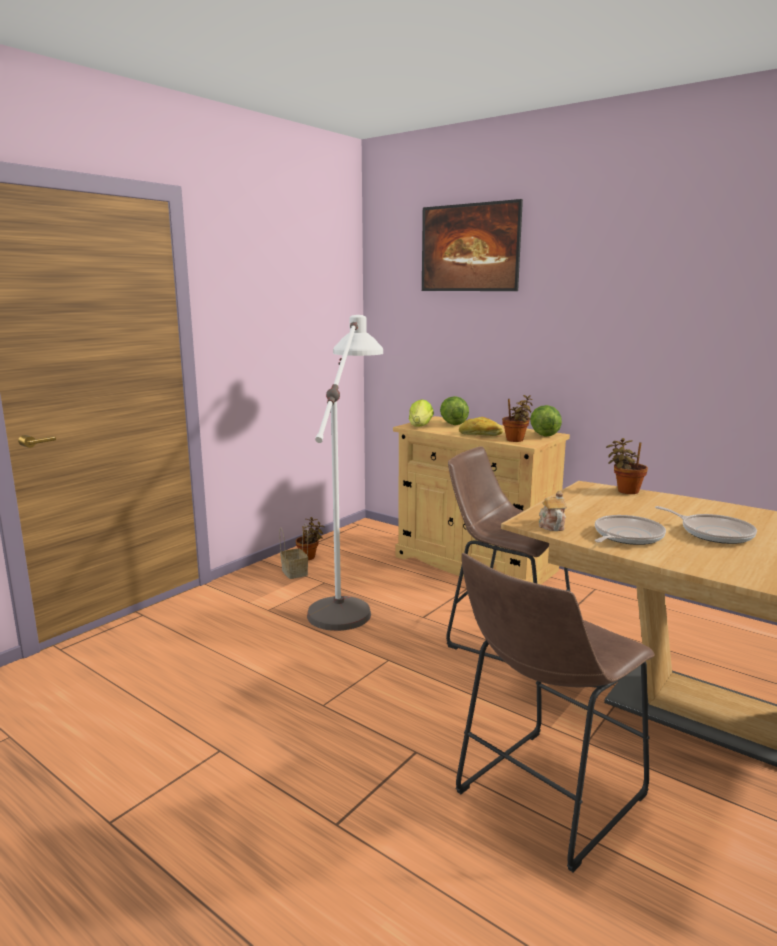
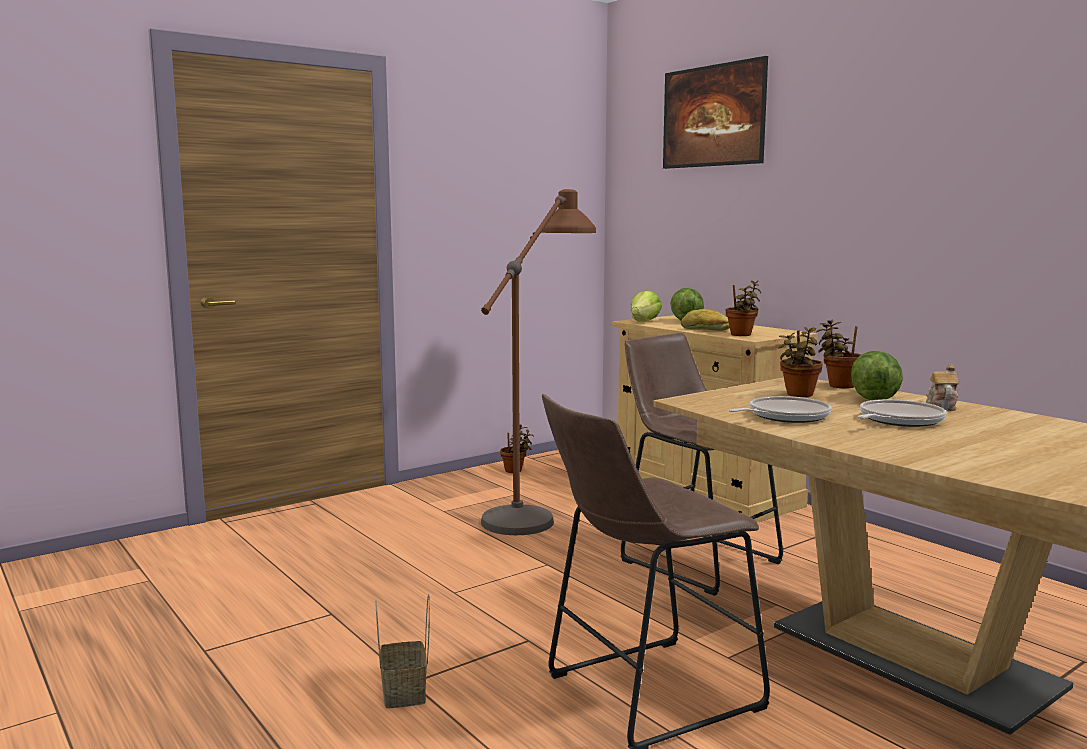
camera: 15 degrees right, 5 degrees down
basket [279,523,308,579] -> basket moved to [375,594,430,708]
white floor lamp [307,315,383,631] -> brown floor lamp [481,189,596,535]
lettuce [530,405,562,437] -> lettuce moved to [851,351,903,400]
teapot [539,491,567,531] -> teapot moved to [926,364,959,411]
frying pan [655,506,757,544] -> frying pan turned 105 degrees counterclockwise [857,399,947,427]
none -> potted plant [778,327,823,397]

